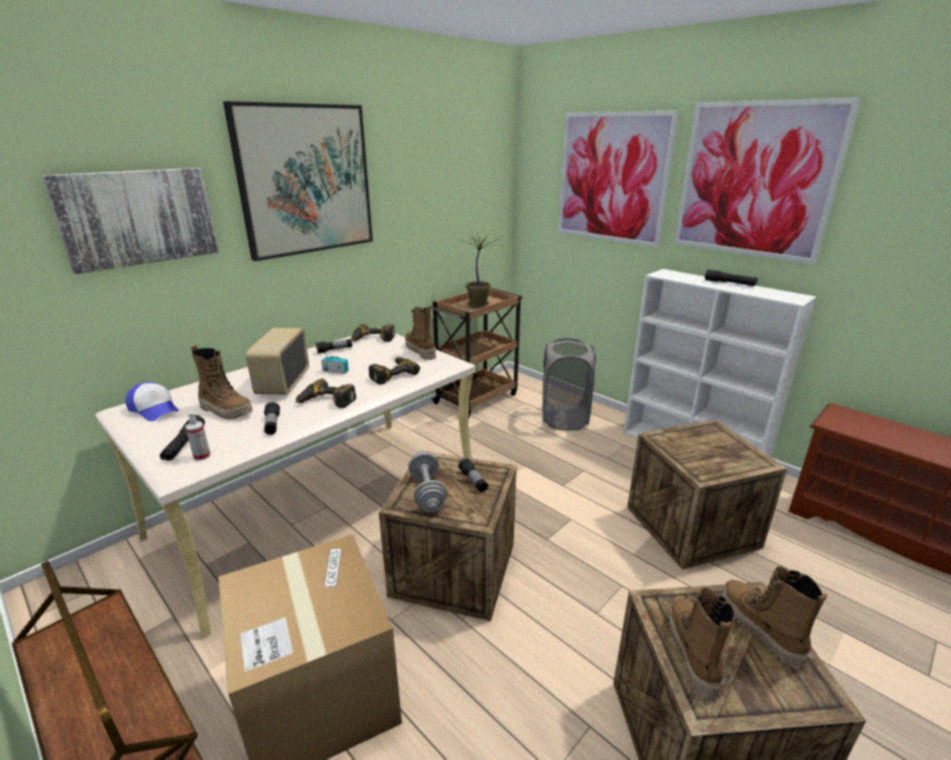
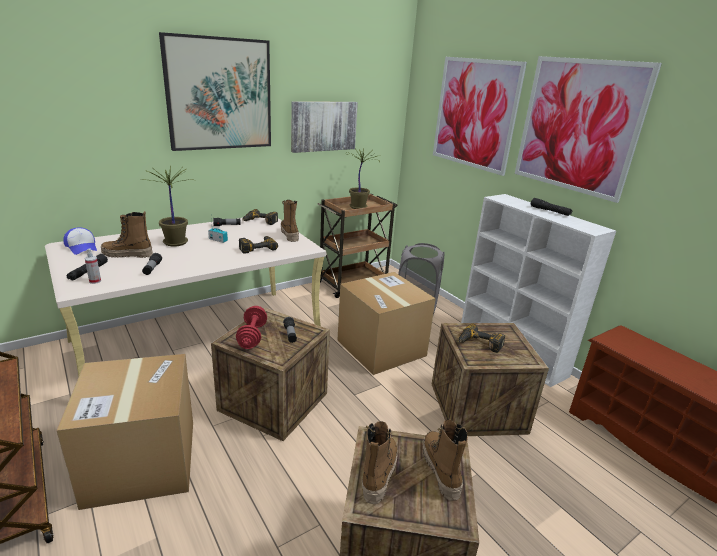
camera: 10 degrees right, 0 degrees up
picture [41,168,219,274] -> picture moved to [291,102,358,153]
boot [191,345,253,420] -> boot turned 135 degrees clockwise [101,211,153,258]
radio [246,328,309,395] -> potted plant [147,165,197,247]
power drill [295,379,356,408] -> power drill moved to [459,324,505,353]
grey dumbbell [408,451,447,512] -> red dumbbell [236,306,267,349]
none -> cardboard box [337,272,436,375]

